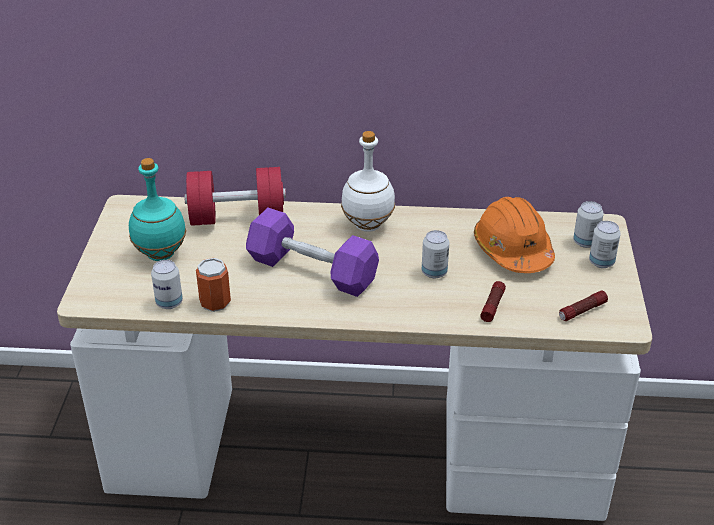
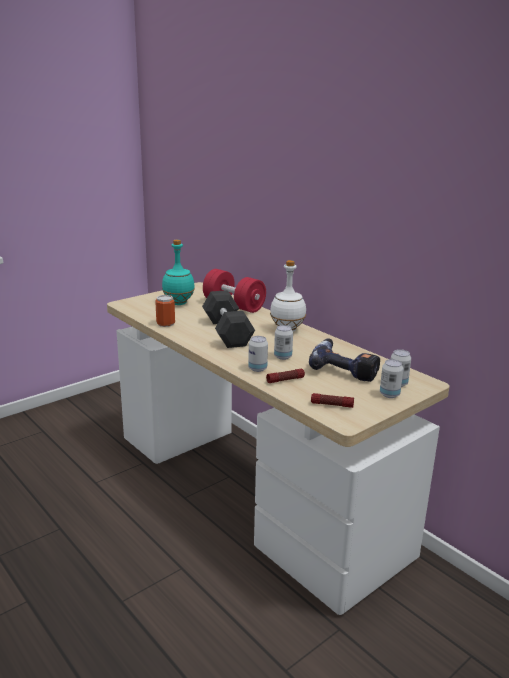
camera: 45 degrees right, 15 degrees down
can [151,260,183,309] -> can moved to [248,336,268,372]
purple dumbbell [246,208,379,297] -> black dumbbell [202,290,255,348]
orange hard hat [474,197,555,273] -> power drill [309,338,380,382]

